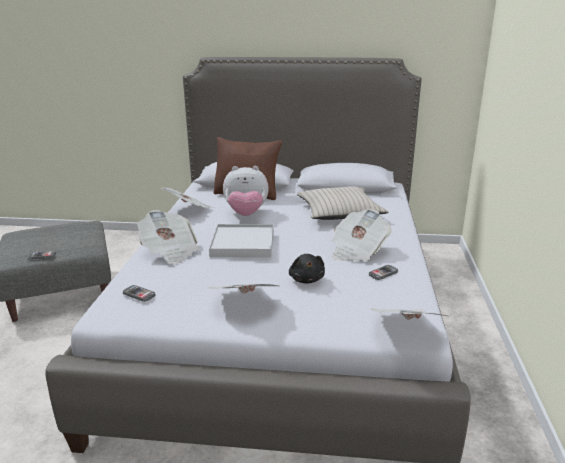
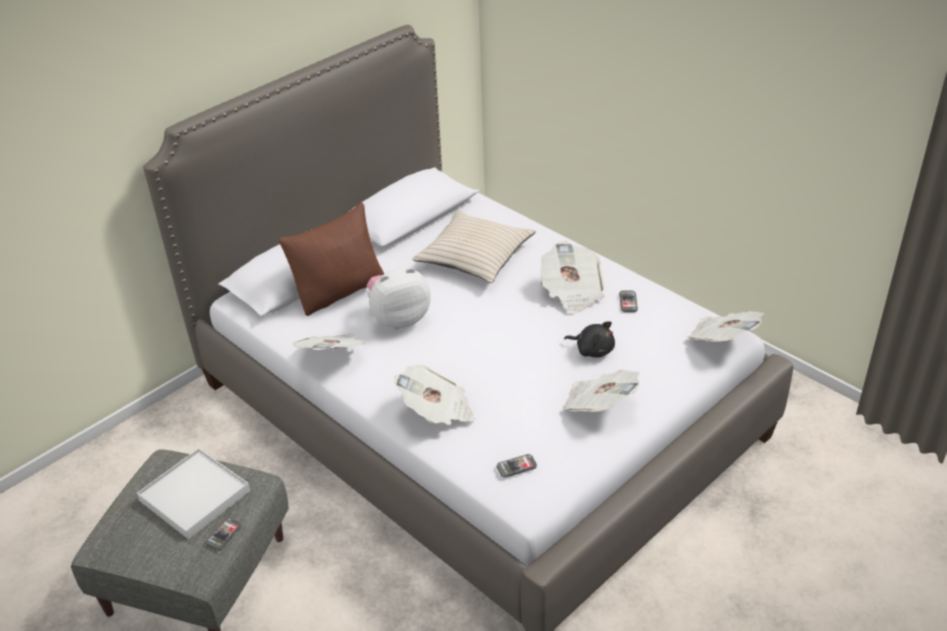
camera: 50 degrees left, 15 degrees up
white tray [209,224,274,258] -> white tray moved to [137,448,250,539]
plush toy [223,166,269,216] -> plush toy turned 150 degrees counterclockwise [366,267,431,330]

